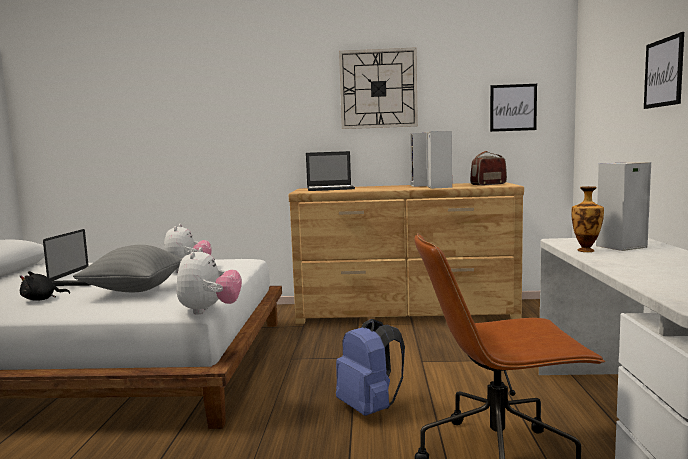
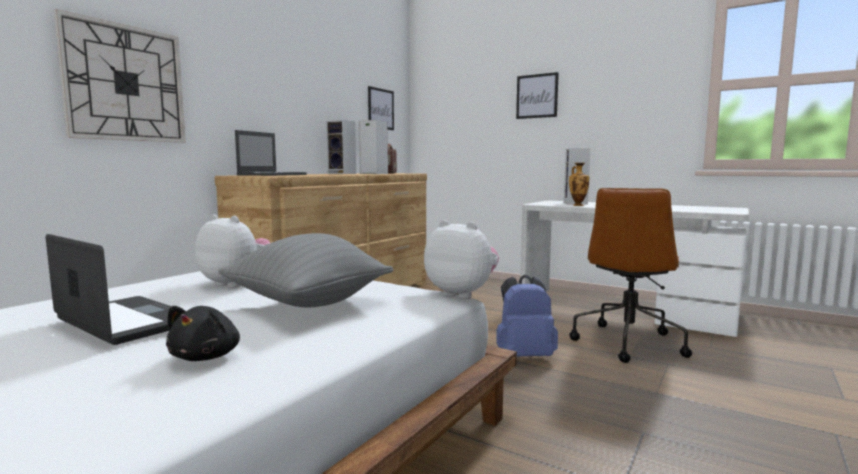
camera: 60 degrees left, 0 degrees up
wall clock [339,47,418,129] -> wall clock moved to [54,9,186,143]

